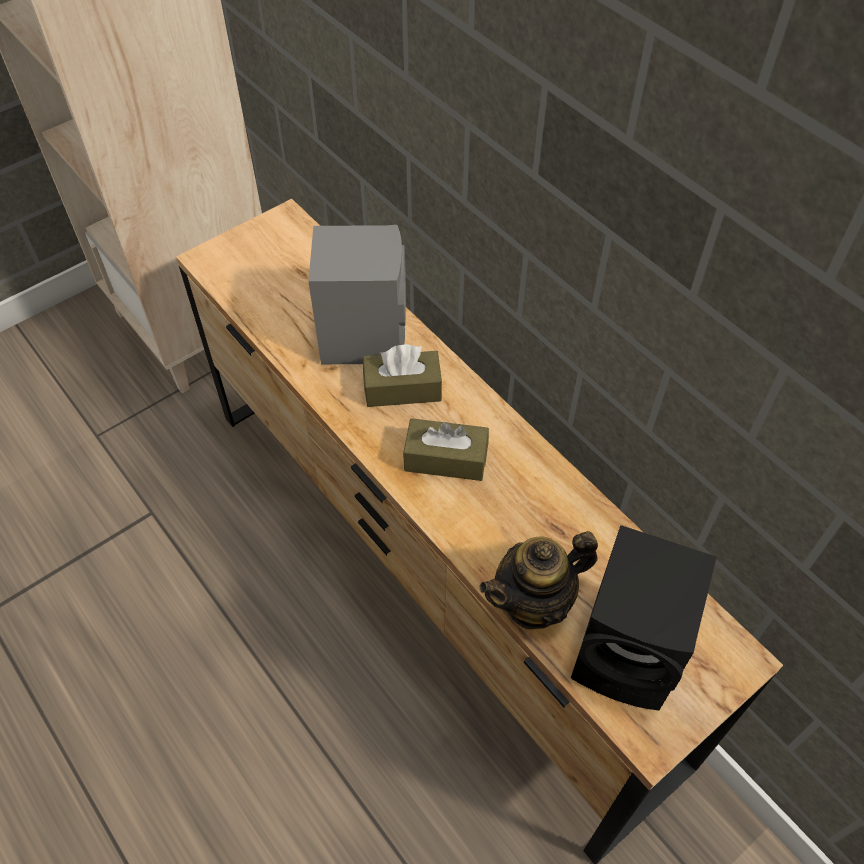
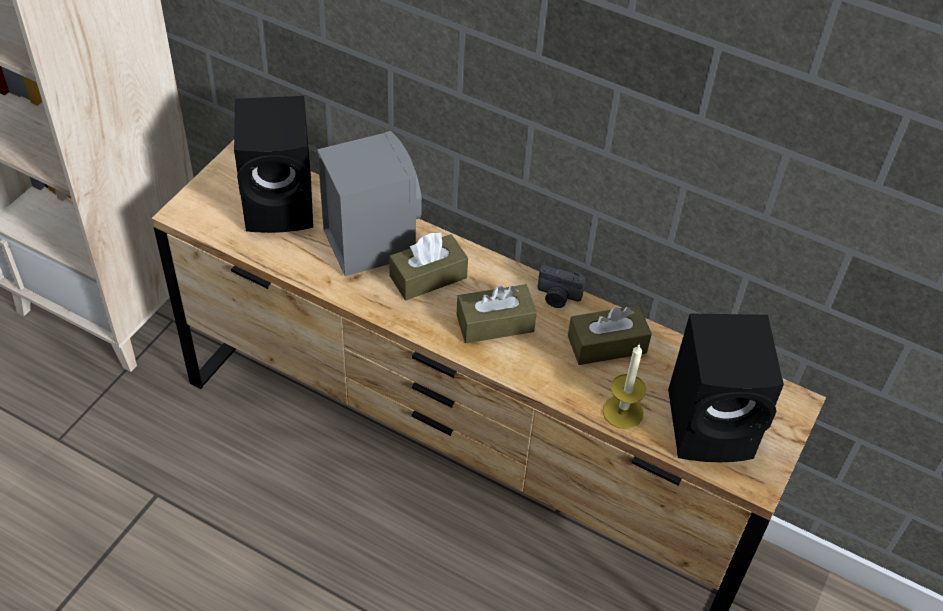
camera: 25 degrees left, 5 degrees down
teapot [480,531,598,629] -> candle [603,345,646,429]
none -> black speaker [234,96,313,233]
none -> camera [537,265,586,308]
none -> brown tissue box [568,305,652,365]

